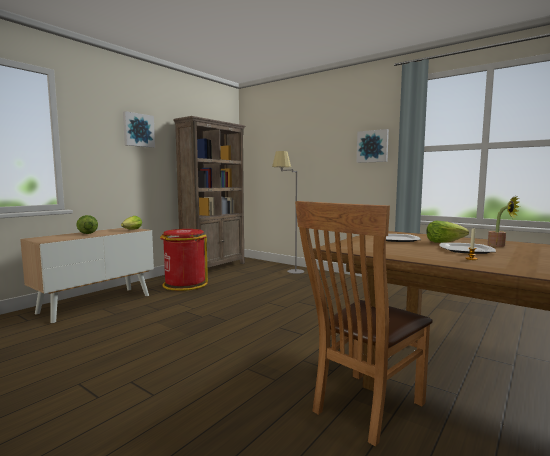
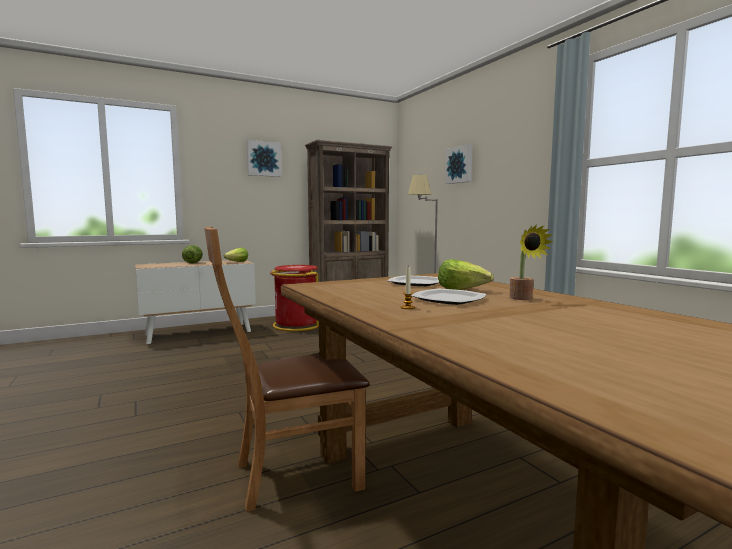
camera: 25 degrees right, 0 degrees up
picture [357,129,389,163] -> picture moved to [445,144,472,184]

